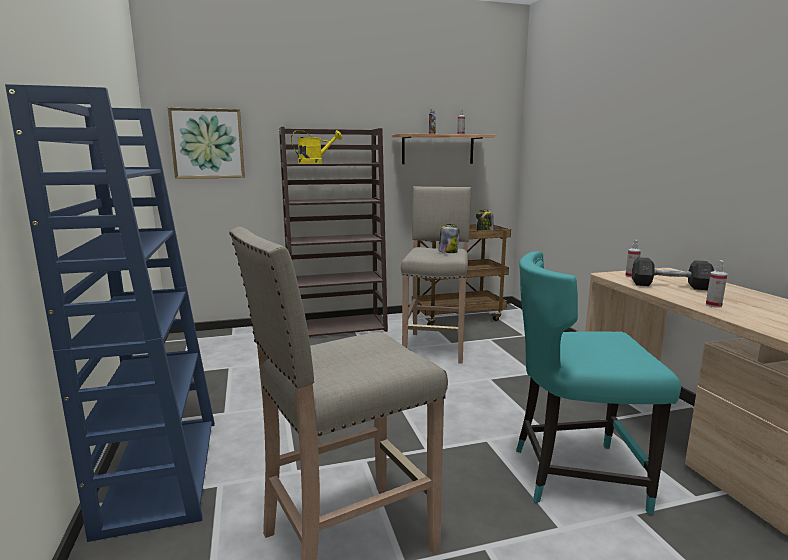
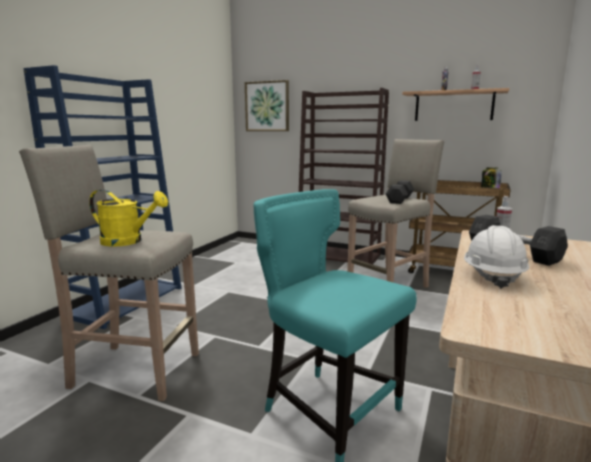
camera: 40 degrees right, 0 degrees up
yellow watering can [291,130,342,164] -> yellow watering can moved to [89,190,168,247]
jar [439,224,460,253] -> grey dumbbell [386,180,414,204]
spray bottle [706,260,727,308] -> white hard hat [464,225,529,289]

